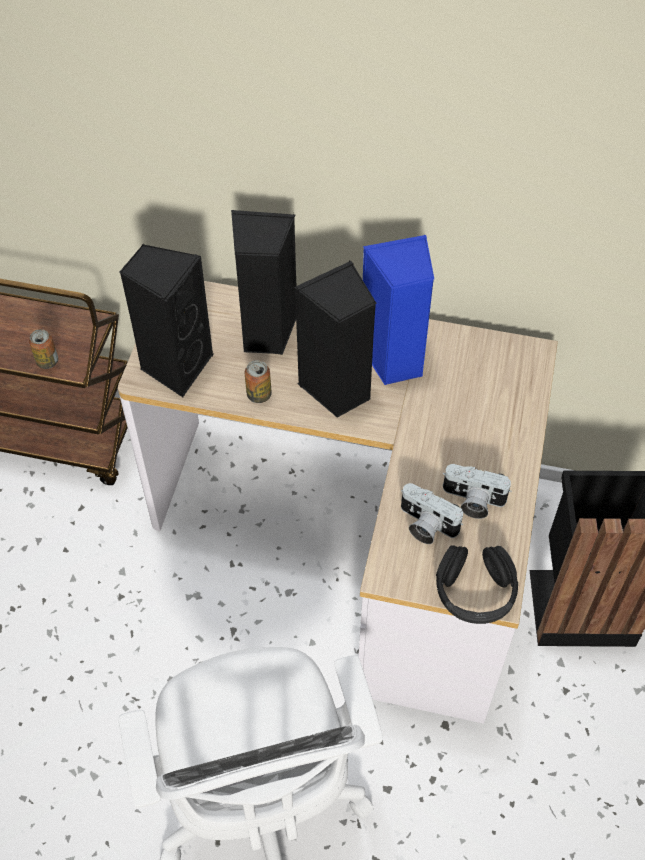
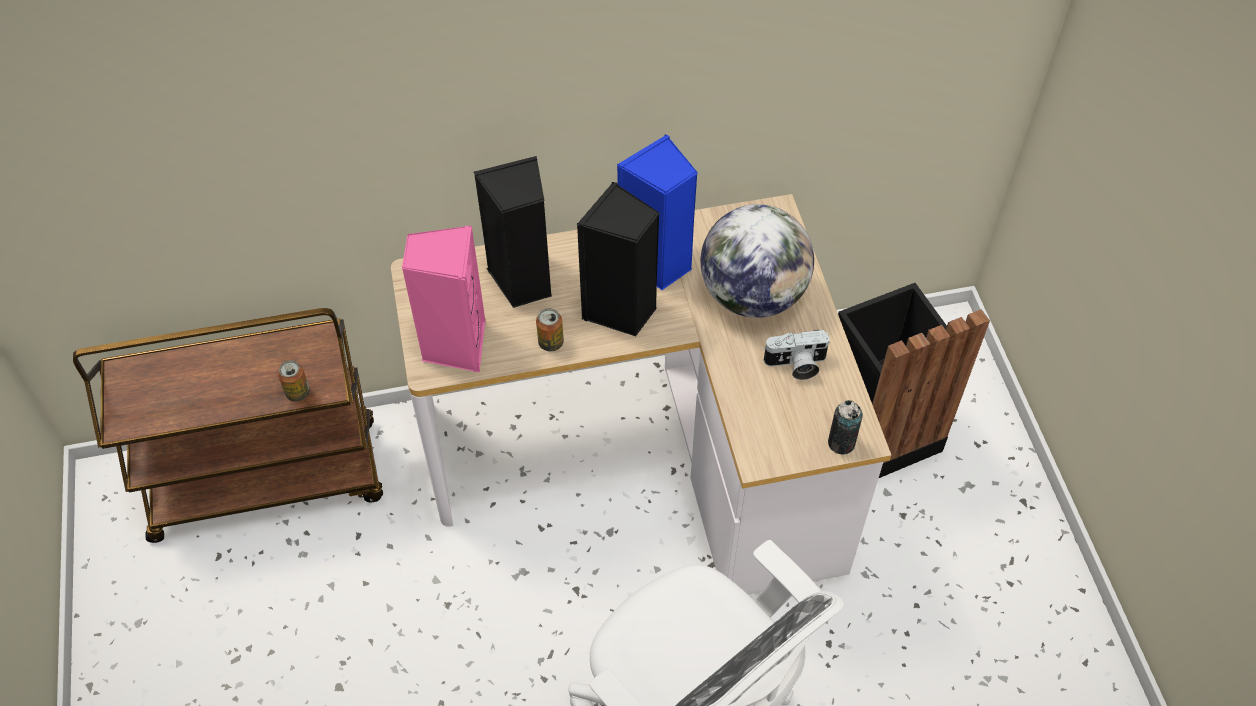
camera: 25 degrees left, 0 degrees up
black speaker [120,243,213,397] -> pink speaker [402,226,486,372]
camera [401,483,463,544] -> none
black headphones [436,545,518,624] -> can [828,400,863,455]
none -> globe [701,204,814,318]

